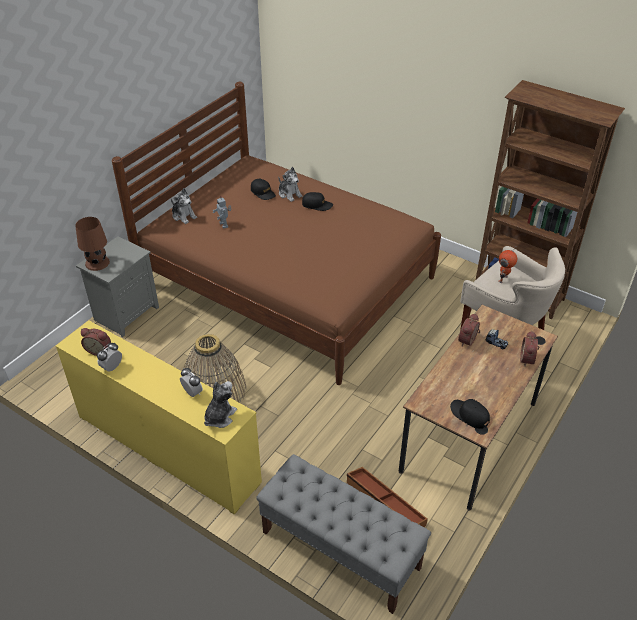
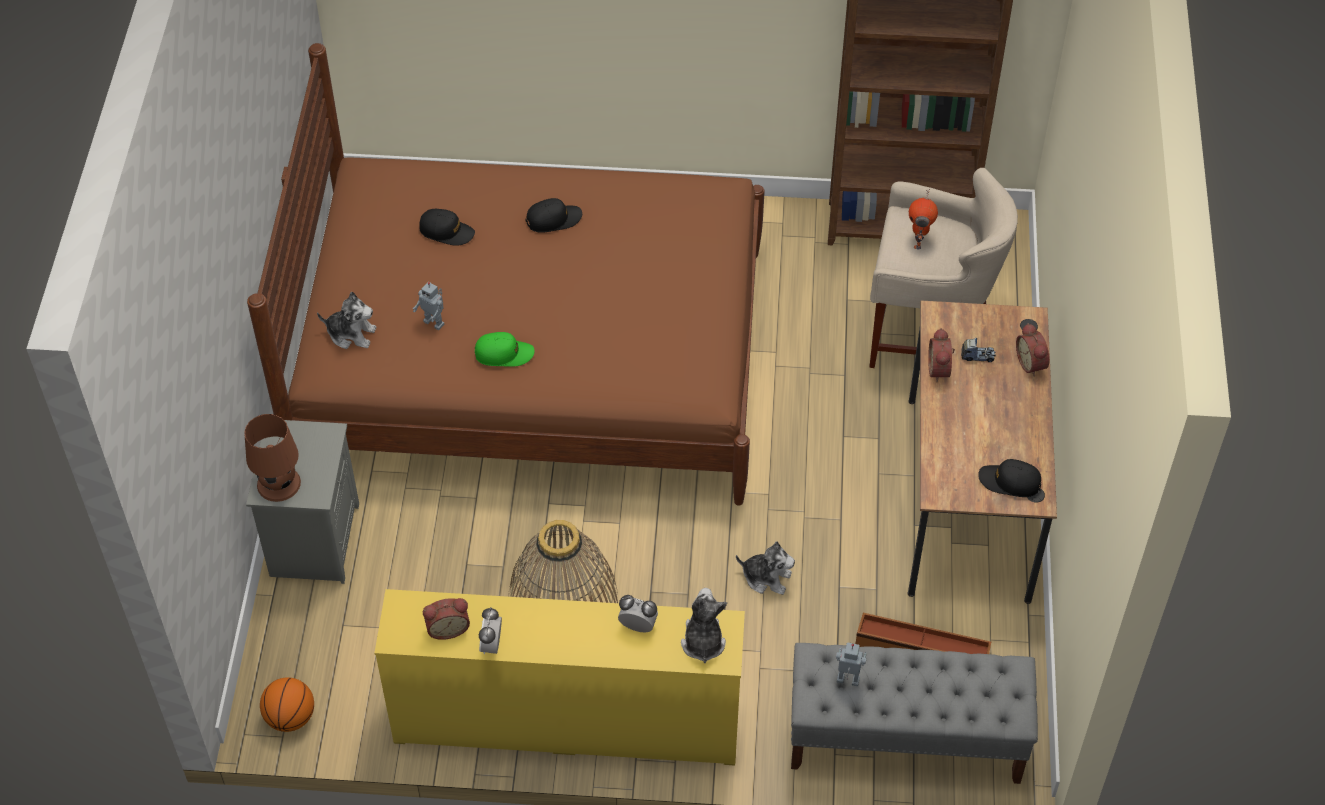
camera: 30 degrees left, 10 degrees up
plush toy [278,167,302,202] -> plush toy moved to [736,541,795,595]
none -> basketball [260,677,314,732]
none -> green cap [475,332,534,366]
none -> toy robot [836,643,867,686]

